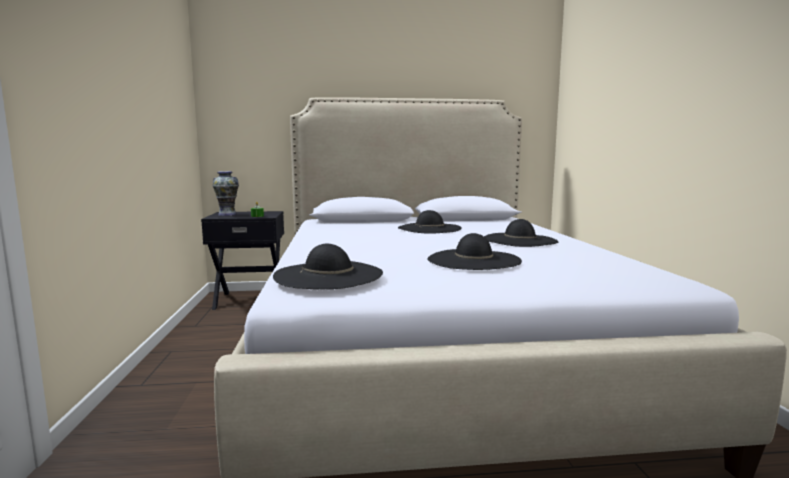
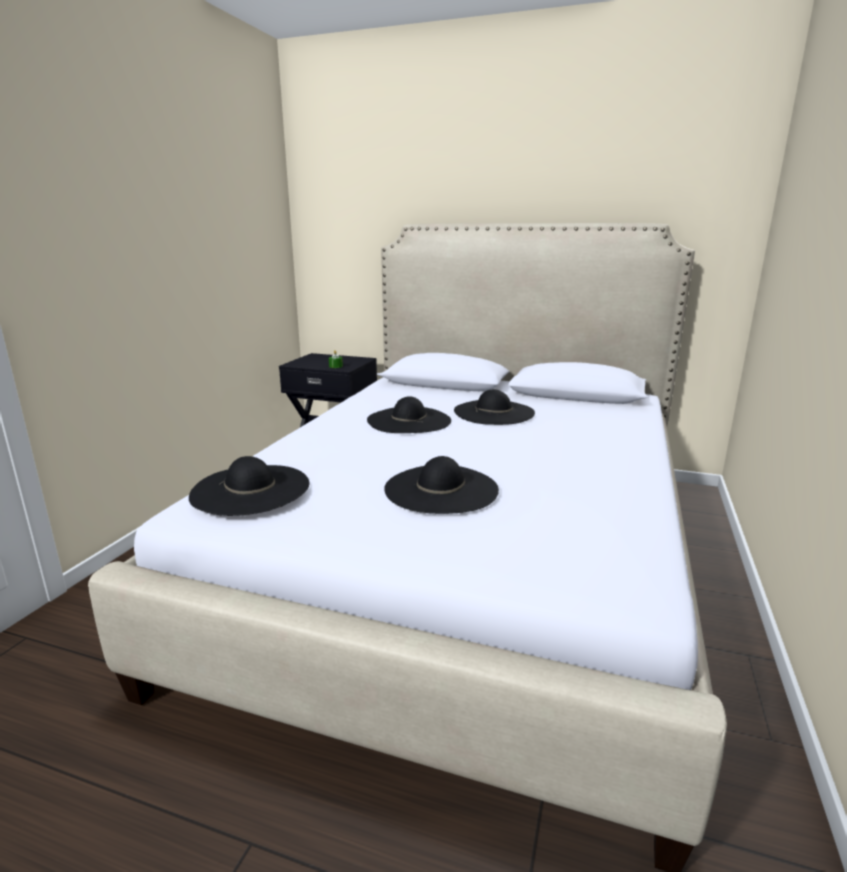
camera: 25 degrees right, 10 degrees up
vase [213,171,239,216] -> none
black hat [484,219,559,247] -> black hat moved to [367,396,451,433]

